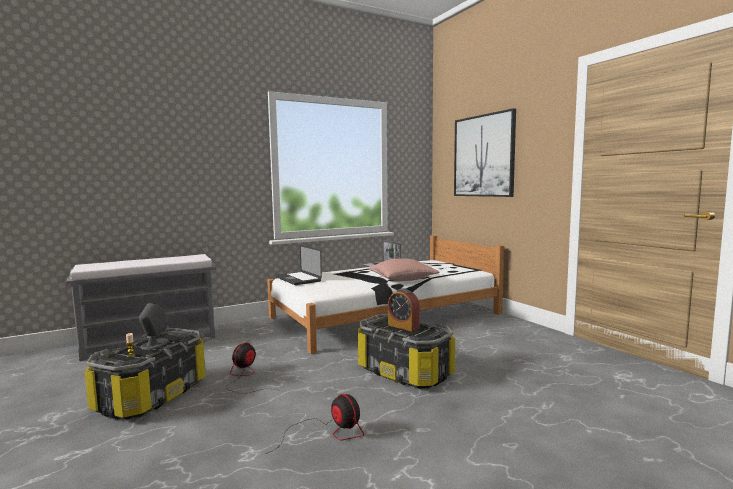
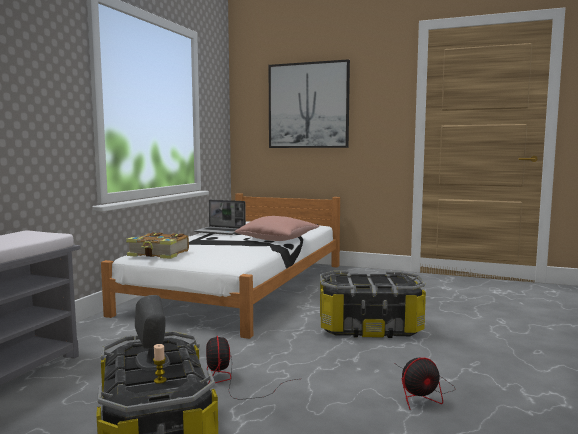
camera: 40 degrees left, 0 degrees up
fan [266,394,364,454] -> fan turned 150 degrees clockwise [397,358,456,410]
laptop [276,245,322,285] -> book [126,232,189,259]
alarm clock [388,288,420,332] -> none

